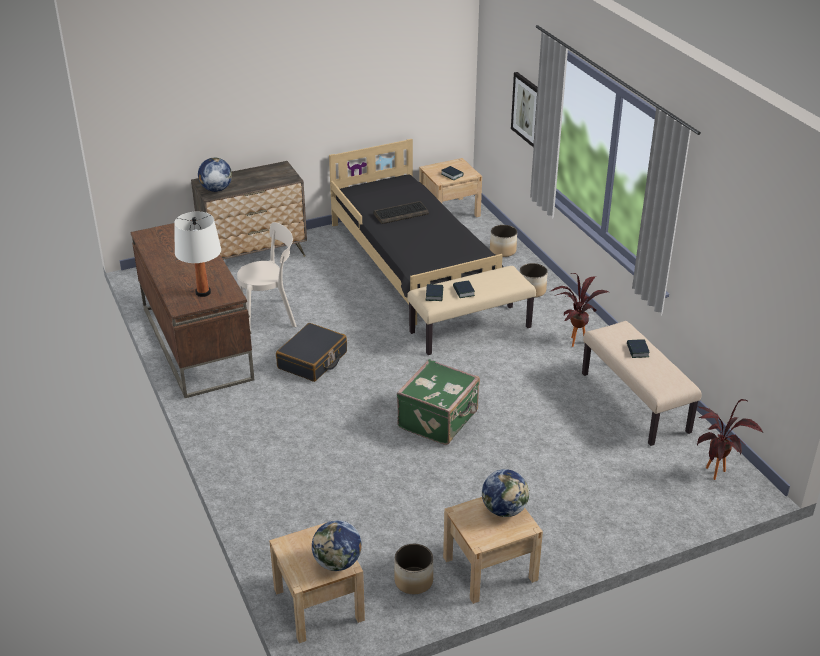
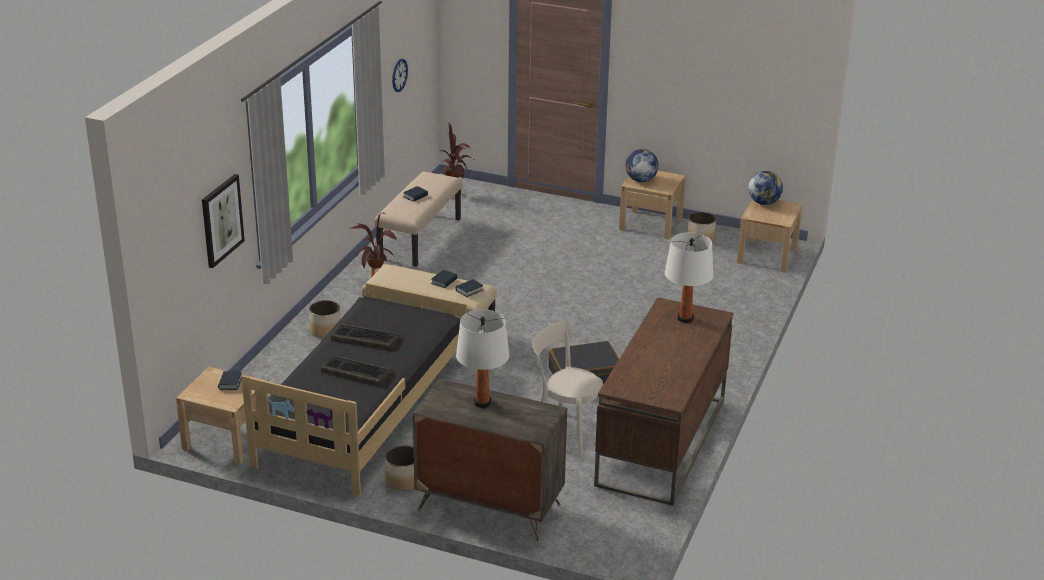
camera: 135 degrees left, 5 degrees down
globe [198,158,232,192] -> none
green suitcase [397,359,480,445] -> none
planter [490,225,517,257] -> planter moved to [385,445,414,491]
none -> keyboard [331,324,400,350]
none -> wall clock [392,59,408,92]
none -> white table lamp [456,310,509,408]

